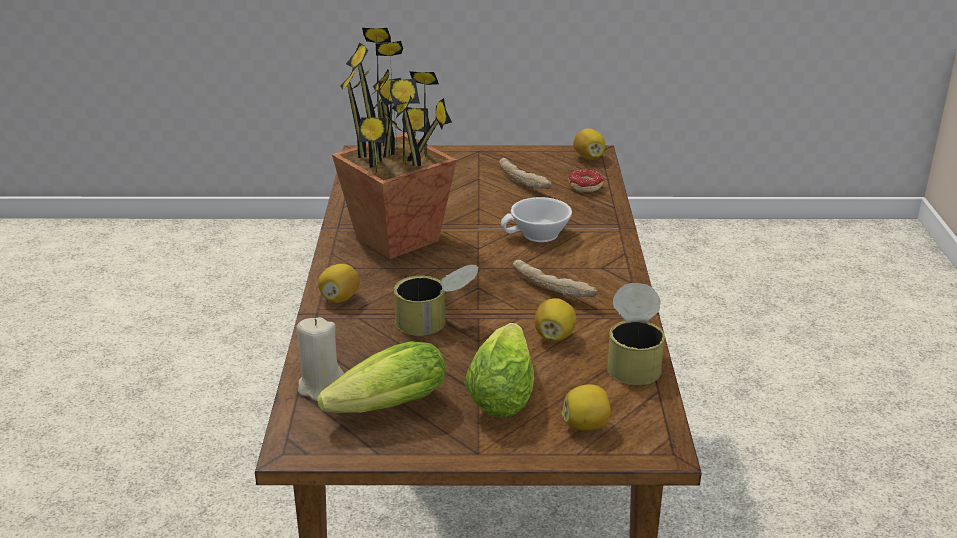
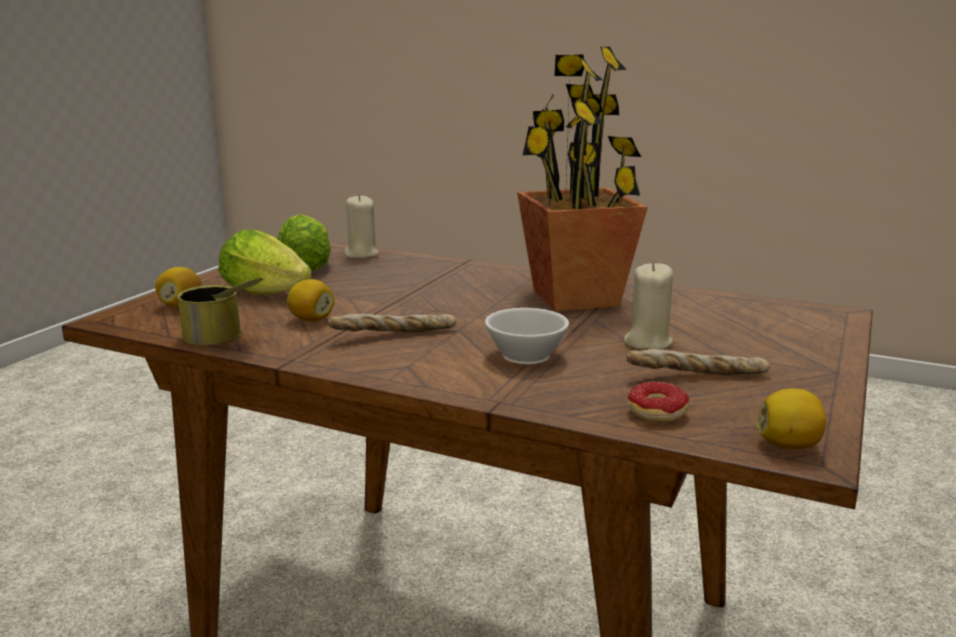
camera: 115 degrees right, 10 degrees down
lemon [318,264,360,303] -> none
can [394,265,479,336] -> none
none -> beige candle [624,262,673,350]

